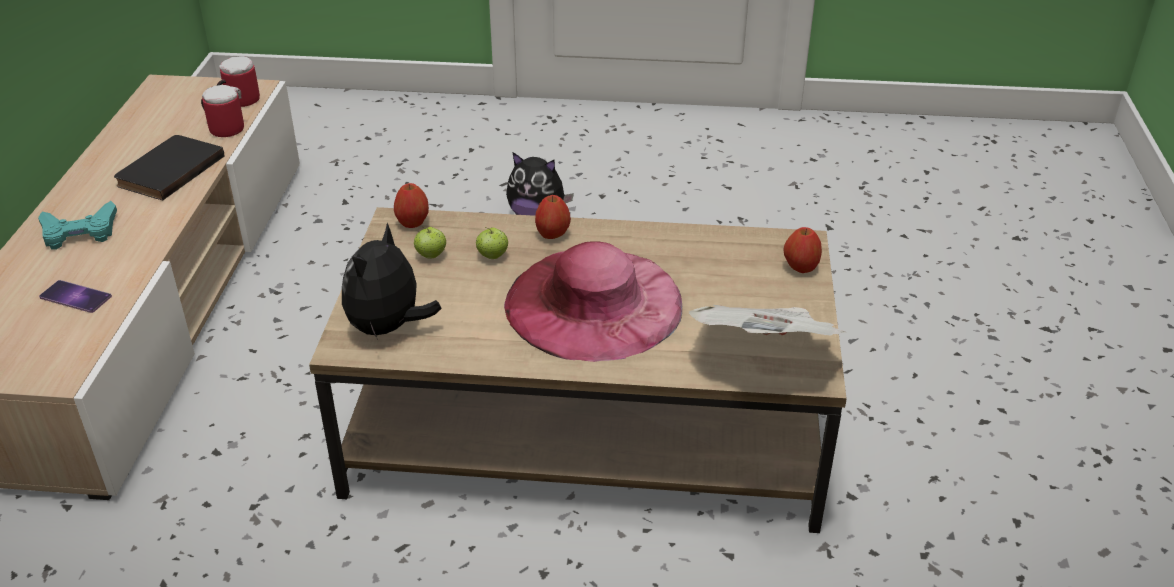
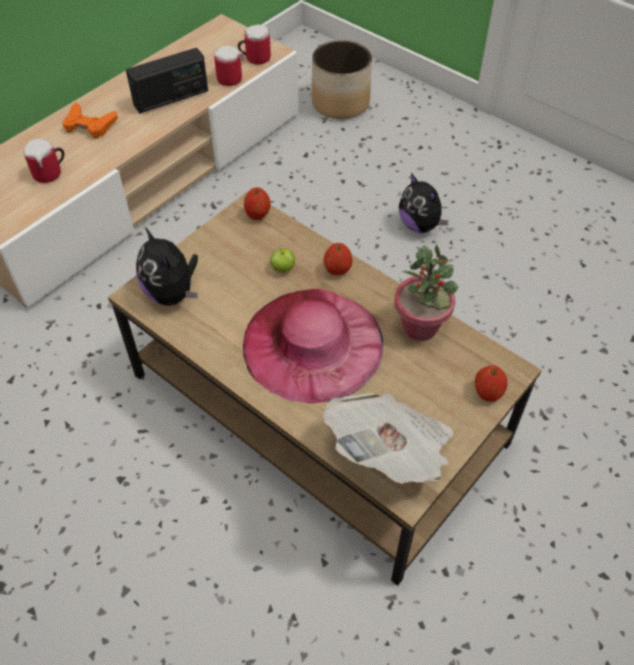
camera: 35 degrees right, 15 degrees up
turquoise game controller [38,201,117,250] -> orange game controller [62,103,118,139]
phone [39,280,112,313] -> mug [23,139,64,183]
black book [114,135,225,200] -> radio [126,48,208,114]
plush toy [342,223,442,340] -> plush toy turned 90 degrees counterclockwise [136,227,198,306]
apple [414,227,446,259] -> none
none -> planter [312,40,372,119]
none -> potted plant [395,244,459,341]

